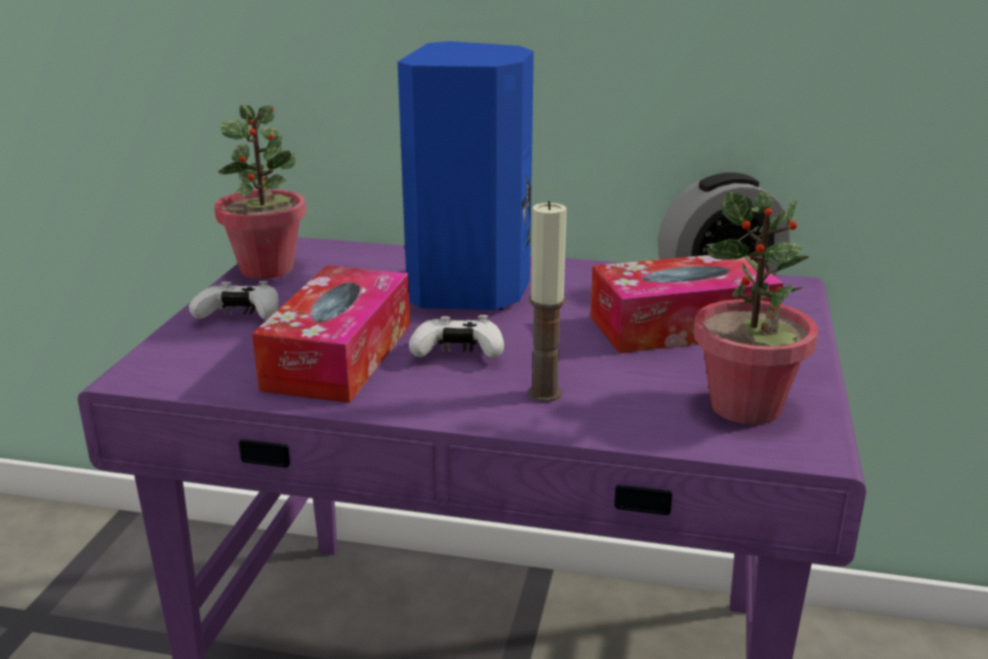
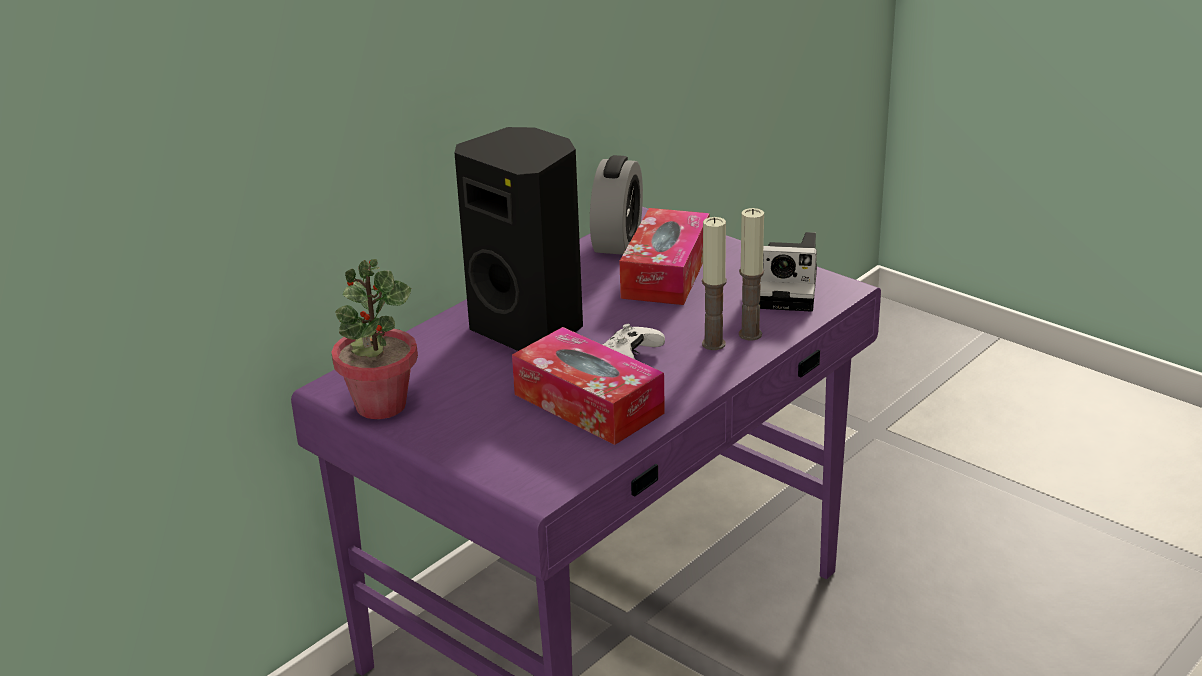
camera: 60 degrees left, 5 degrees up
white game controller [189,281,278,320] -> none
blue speaker [398,41,534,310] -> black speaker [455,127,583,351]
potted plant [694,191,818,425] -> camera [759,232,817,312]
none -> candle [739,208,764,341]

